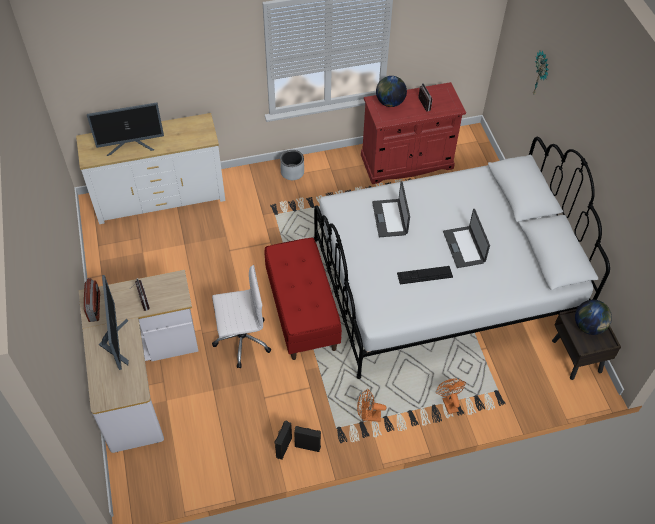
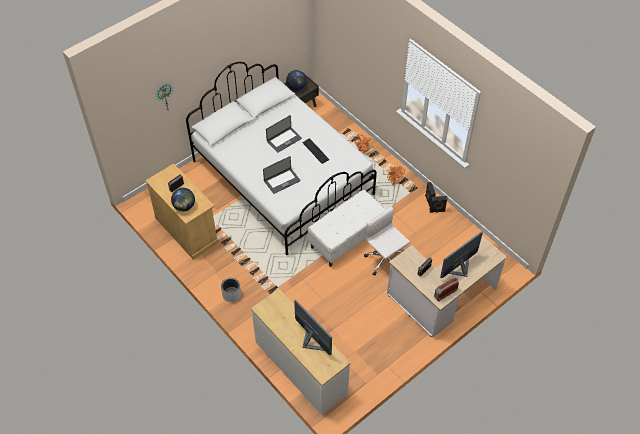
camera: 115 degrees left, 0 degrees up
red bench [265,237,342,360] -> white bench [308,190,386,267]
red cabinet [361,82,466,184] -> beige cabinet [145,164,219,260]

